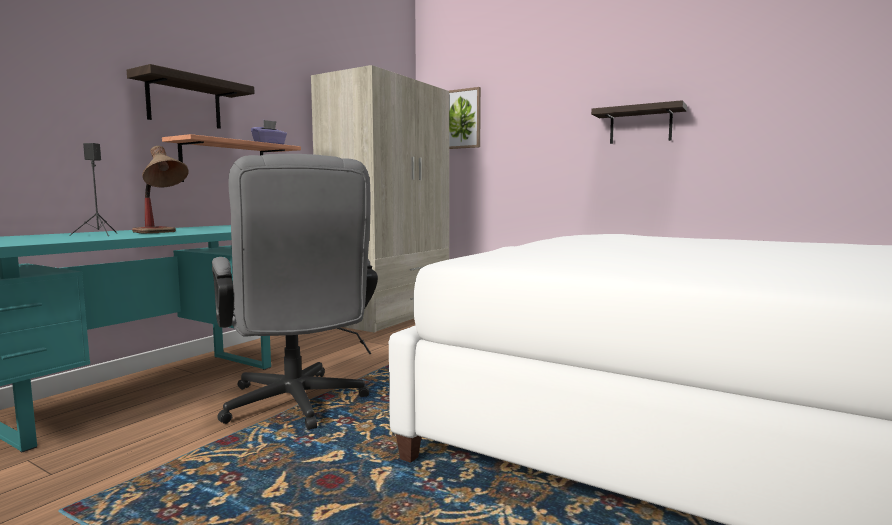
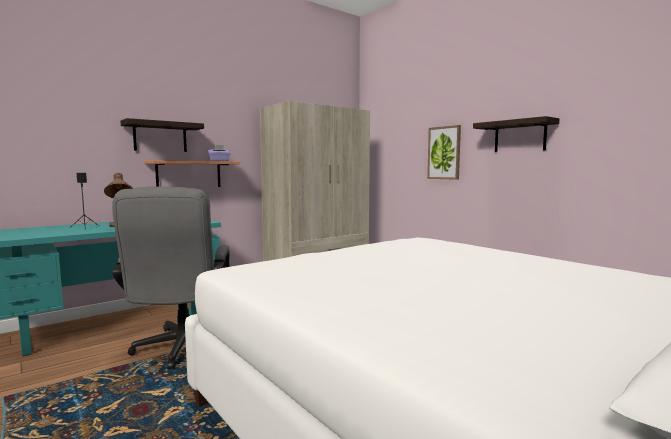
camera: 20 degrees right, 0 degrees up
picture [449,87,481,149] -> picture moved to [427,125,461,180]

